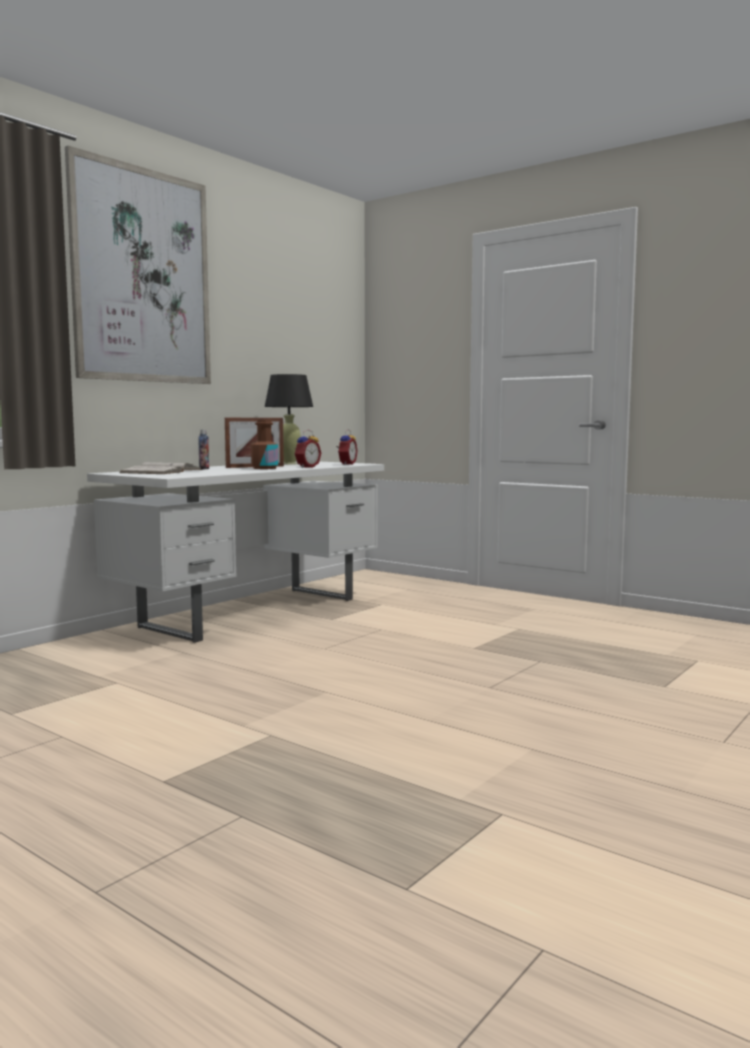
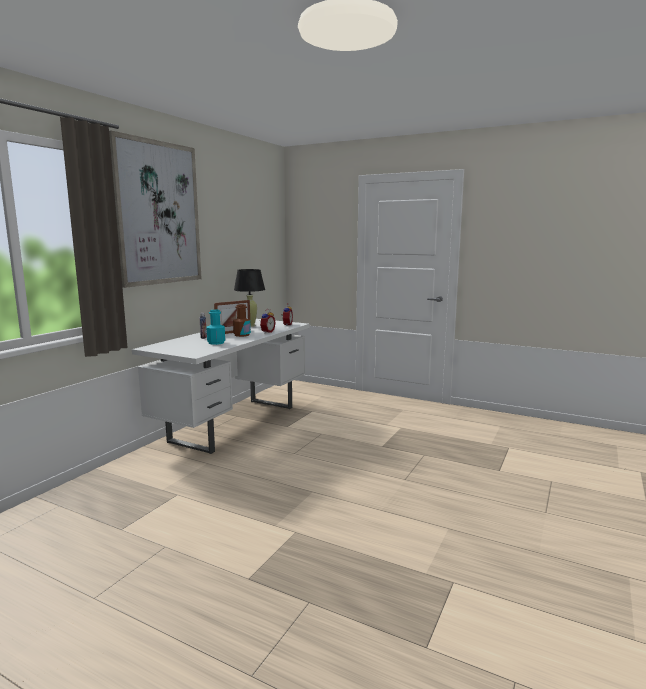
camera: 10 degrees left, 5 degrees up
white book [119,462,202,474] -> none
none -> turquoise bottle [206,310,225,345]

